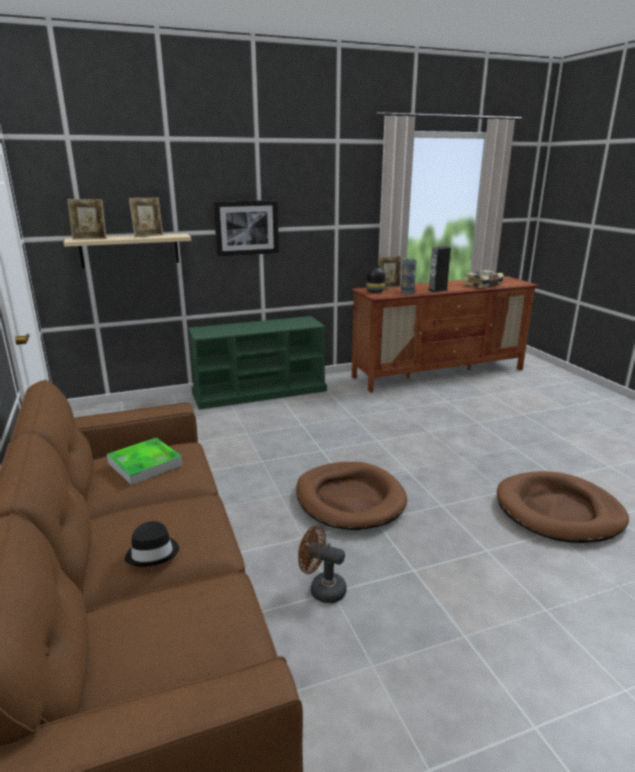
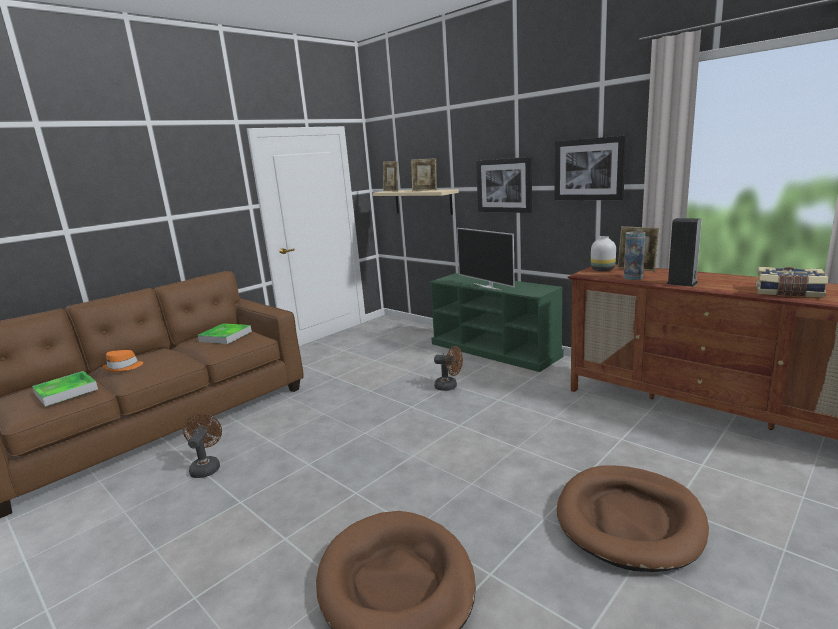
camera: 65 degrees right, 5 degrees down
black hat [125,521,179,567] -> orange hat [103,350,143,372]
brown dog bed [296,462,407,530] -> brown dog bed moved to [557,465,709,572]
black vase [366,265,385,293] -> white vase [591,236,616,271]
none -> tray [32,371,98,407]
none -> brown fan [434,346,463,391]
none -> television [457,228,515,290]
none -> picture [555,135,626,200]

